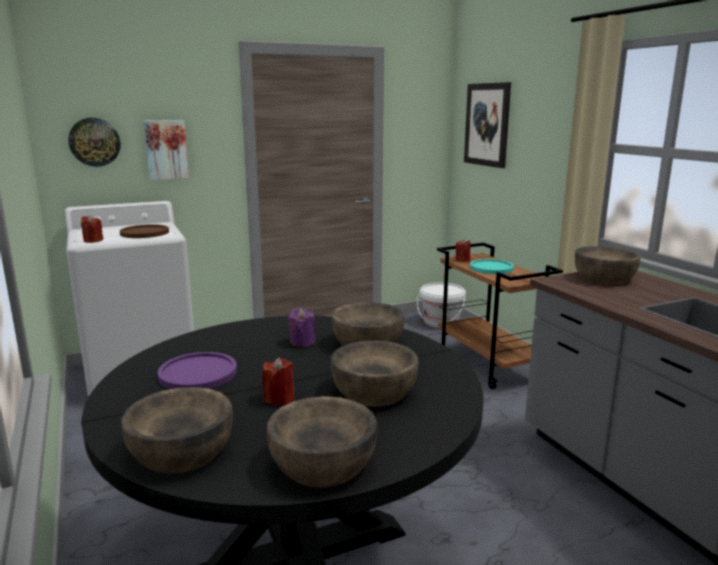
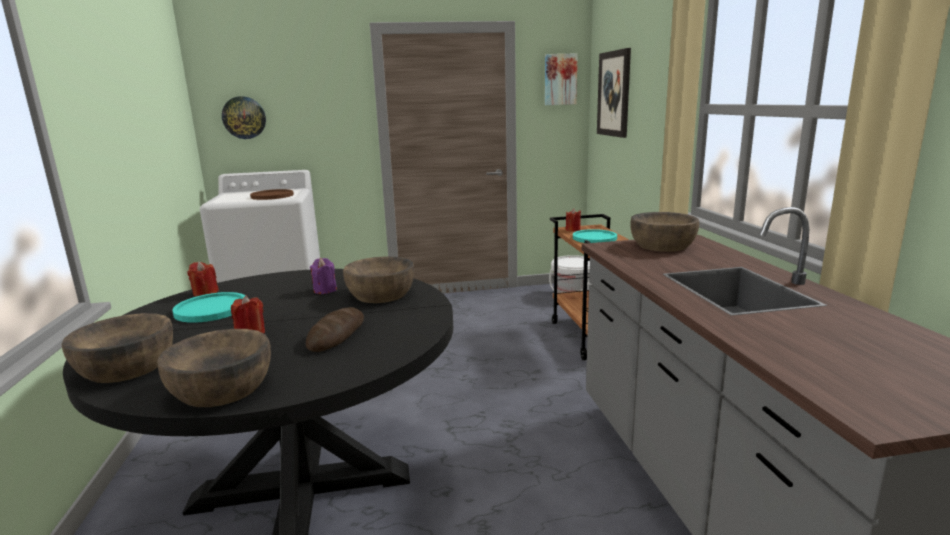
camera: 15 degrees right, 0 degrees up
red candle [81,215,103,243] -> red candle moved to [187,262,219,297]
picture [144,120,189,180] -> picture moved to [545,53,578,105]
purple plate [157,352,237,389] -> turquoise plate [173,292,245,323]
brown bowl [330,340,418,407] -> bread [306,307,364,352]

